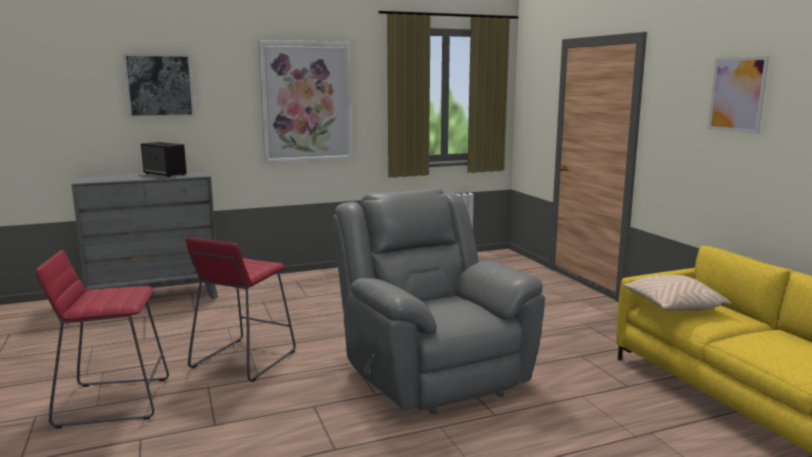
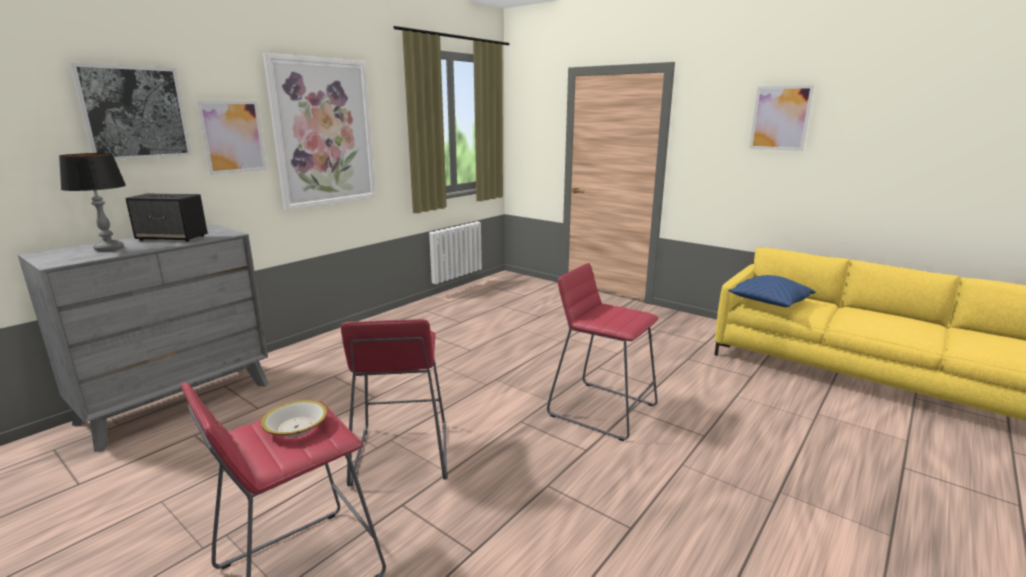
camera: 30 degrees left, 5 degrees up
grey armchair [332,188,545,414] -> red stool [547,263,659,441]
beige pillow [623,275,731,311] -> blue pillow [728,275,816,307]
none -> table lamp [59,153,126,252]
none -> picture [196,100,267,175]
none -> bowl [261,400,328,437]

